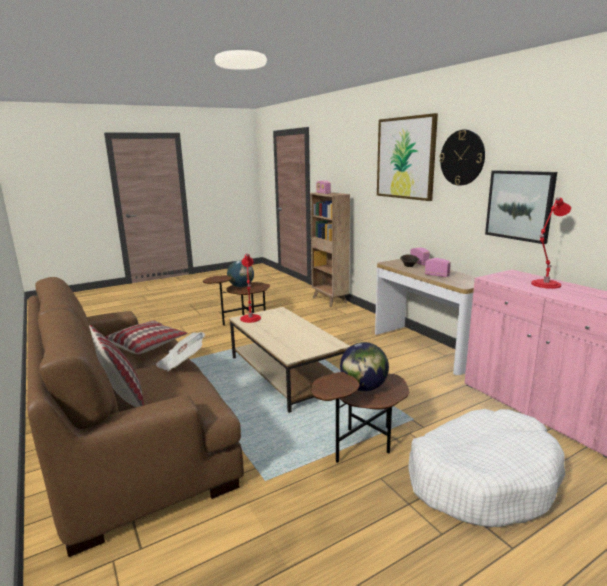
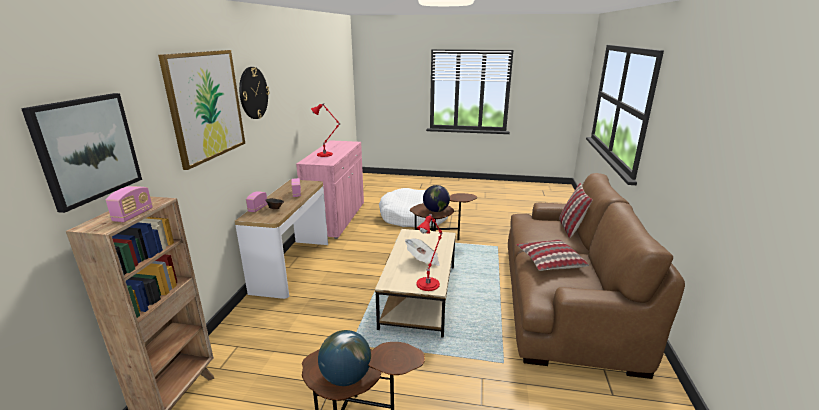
camera: 140 degrees left, 5 degrees up
newspaper [156,332,205,372] -> newspaper moved to [405,238,440,266]
picture [485,170,557,244] -> picture moved to [21,93,142,213]

